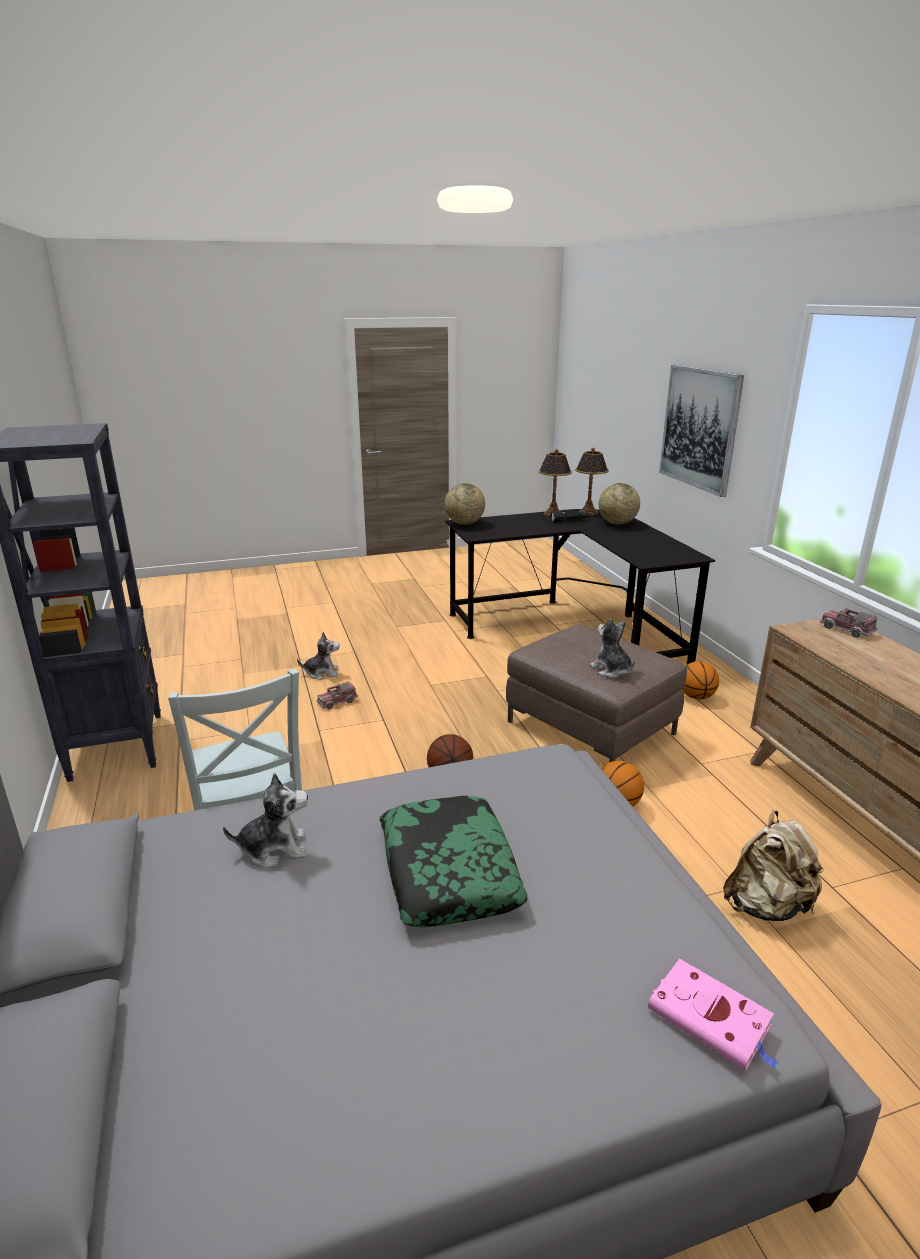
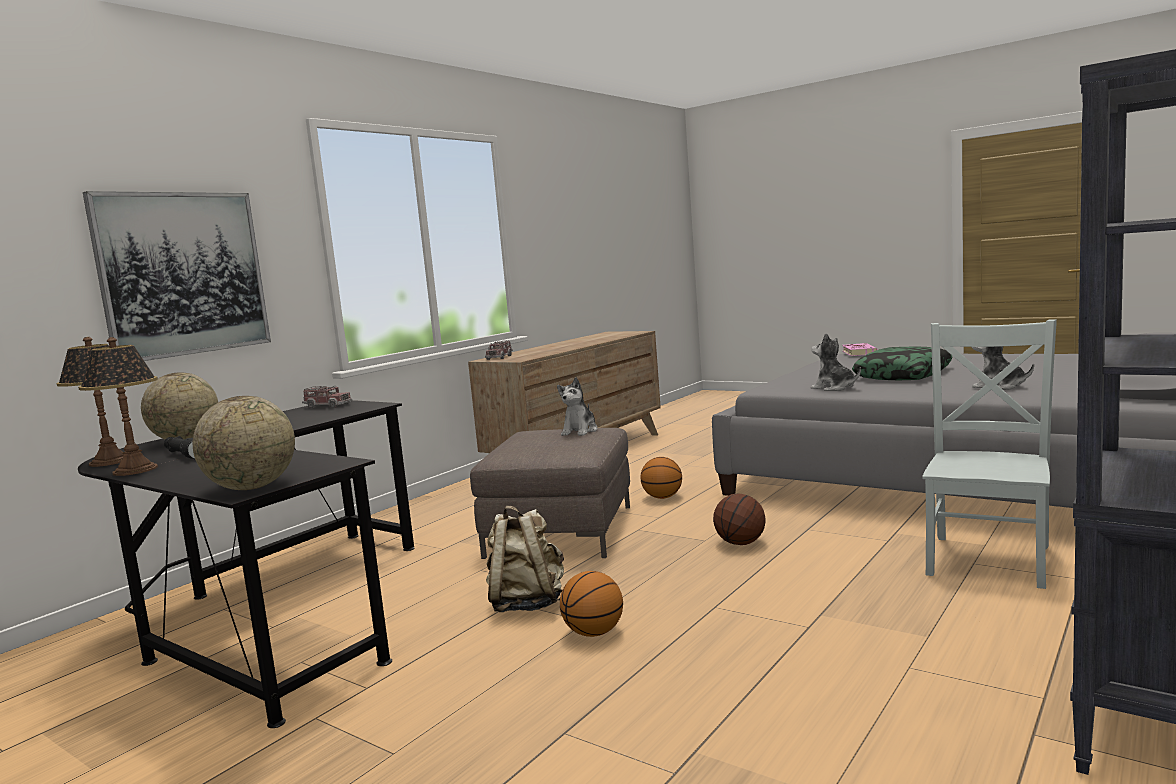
camera: 125 degrees left, 15 degrees down
plush toy [297,632,340,680] -> plush toy moved to [811,333,861,391]
toy truck [317,681,358,709] -> toy truck moved to [302,386,352,408]
basketball [682,661,719,700] -> basketball moved to [560,571,623,637]
beige backpack [723,810,825,921] -> beige backpack moved to [486,506,564,612]

